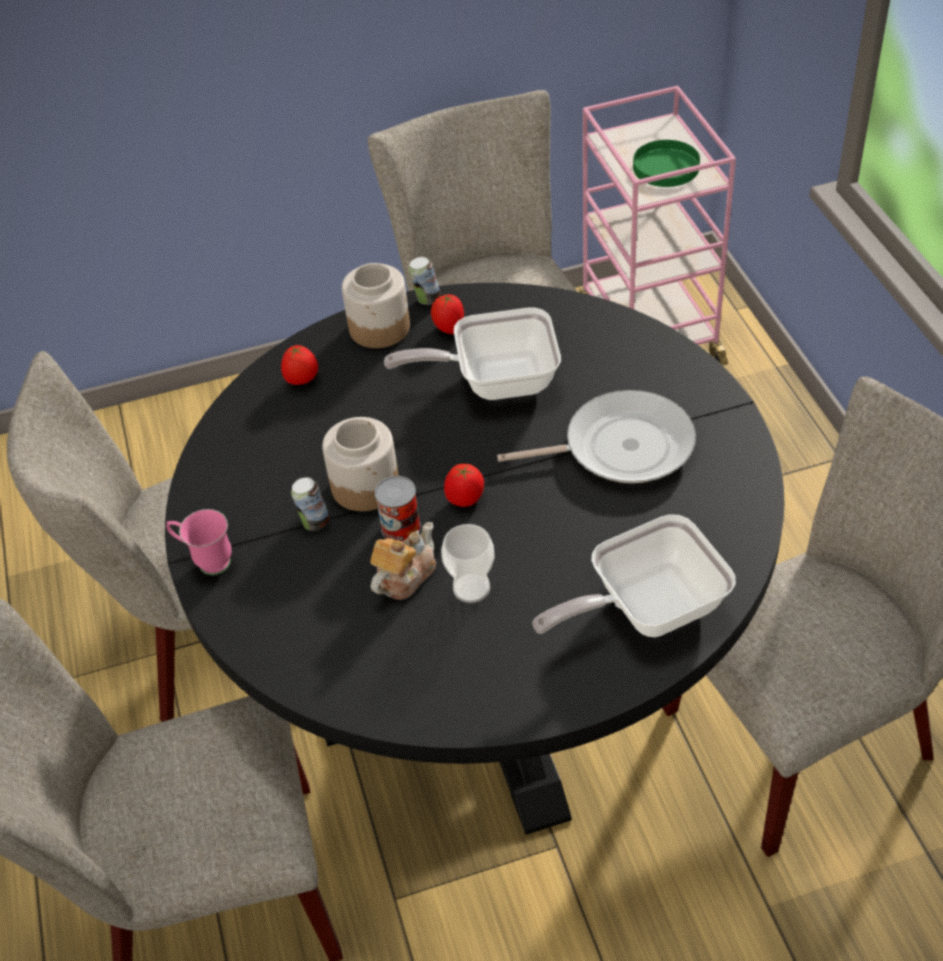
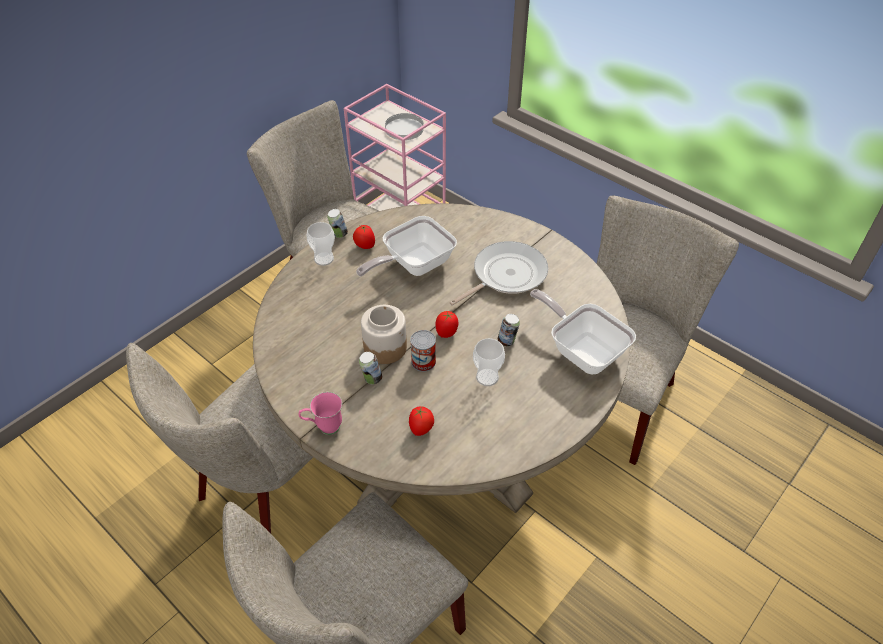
camera: 35 degrees left, 0 degrees up
black dining table [165,283,784,835] -> beige dining table [253,203,630,513]
tomato [281,345,318,385] -> tomato moved to [409,406,434,436]
jar [342,263,410,348] -> cup [306,222,335,266]
teapot [370,522,436,600] -> none
frying pan [532,514,736,637] -> frying pan turned 105 degrees clockwise [530,289,636,374]
green plate [633,140,700,187] -> white plate [385,113,424,140]
none -> can [498,314,520,346]

